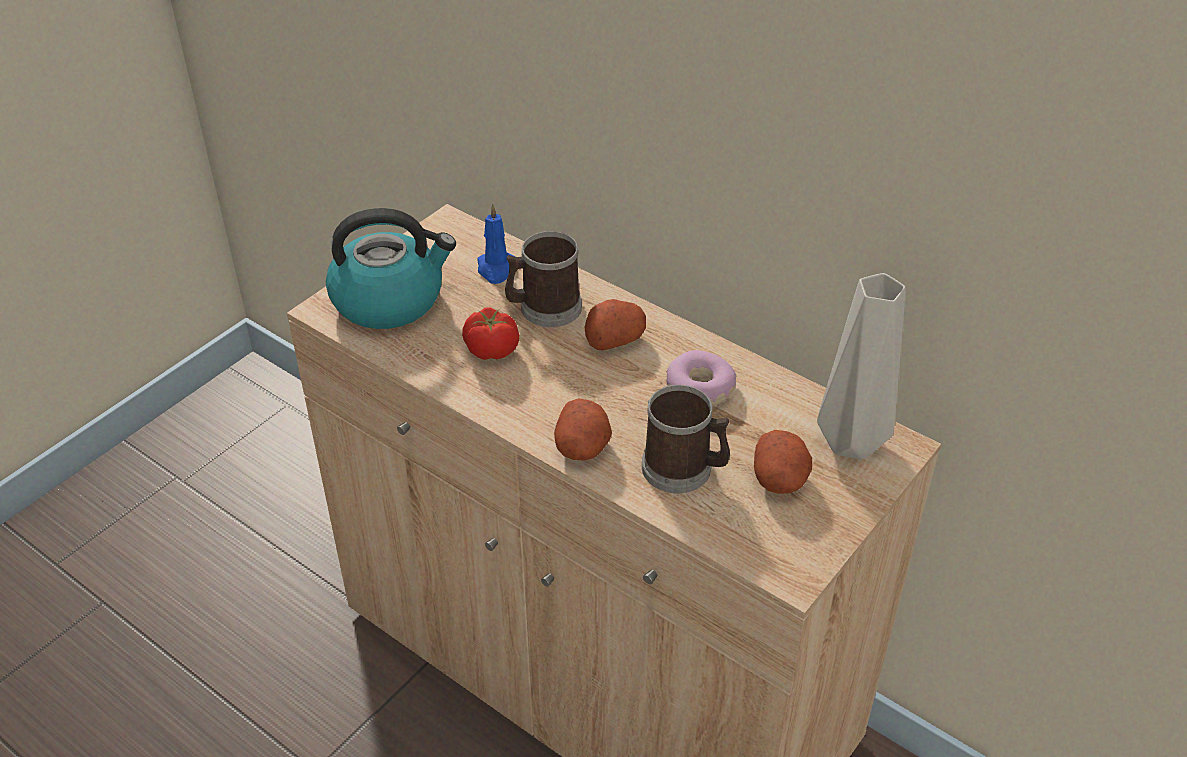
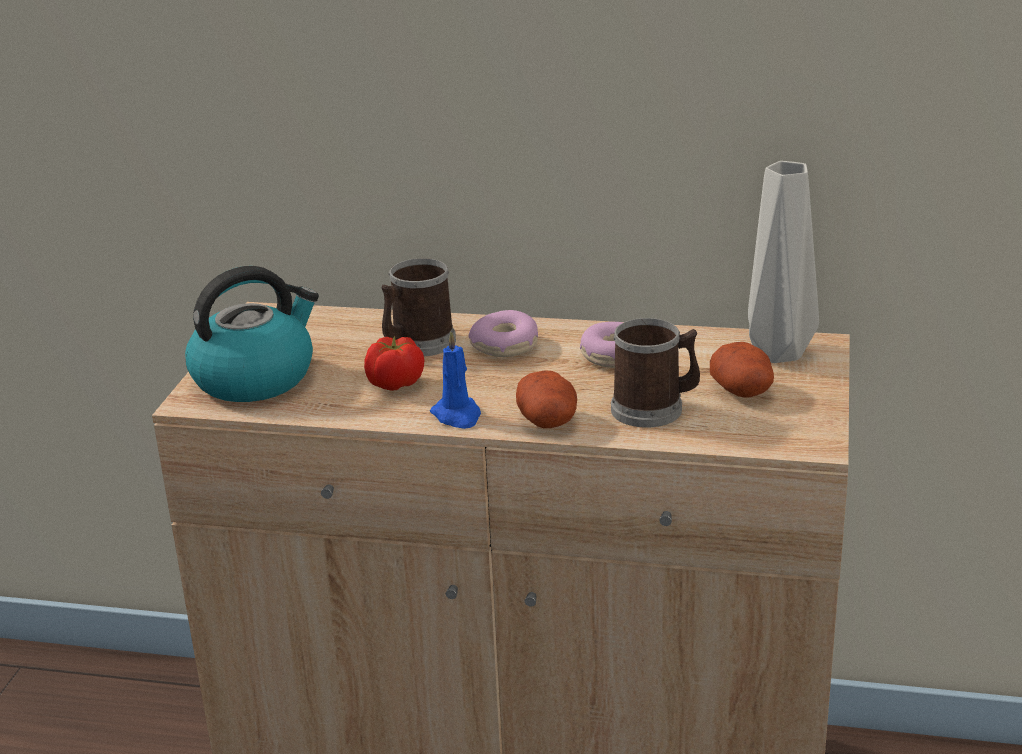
camera: 25 degrees left, 15 degrees down
blue candle [477,203,515,284] -> blue candle moved to [430,331,481,429]
potato [584,299,646,350] -> donut [468,310,538,357]

